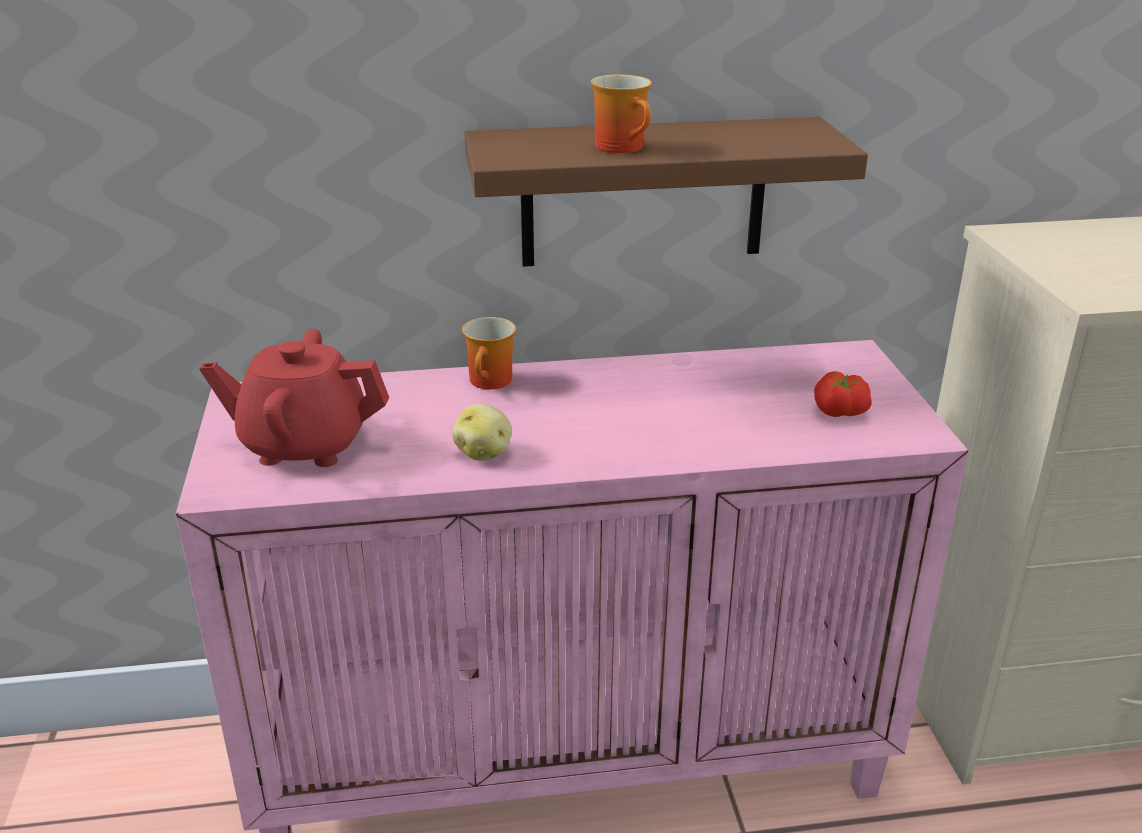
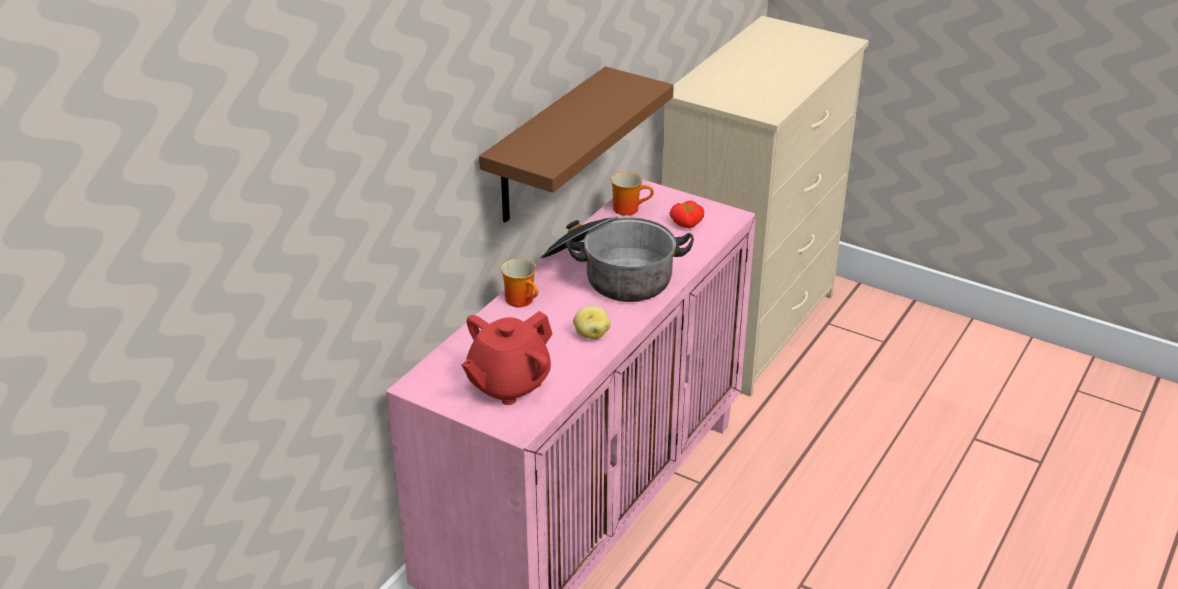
camera: 50 degrees left, 5 degrees up
mug [591,74,652,153] -> mug moved to [610,172,654,215]
none -> cooking pot [541,216,694,302]

